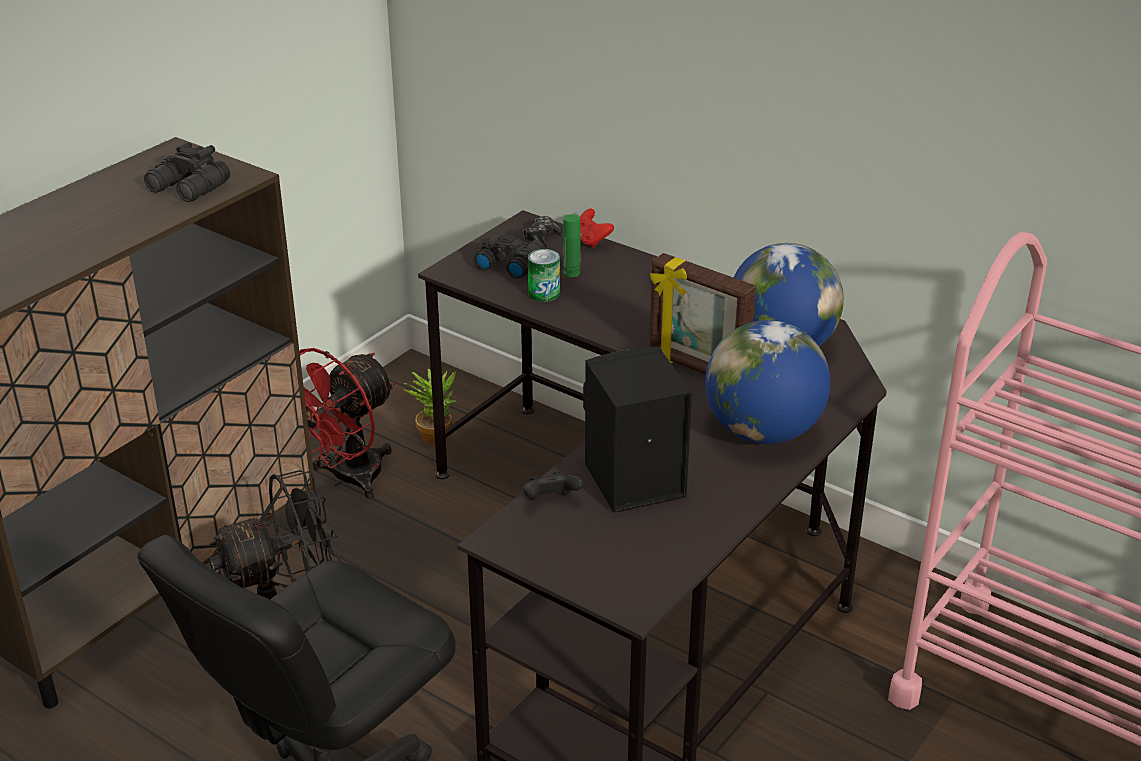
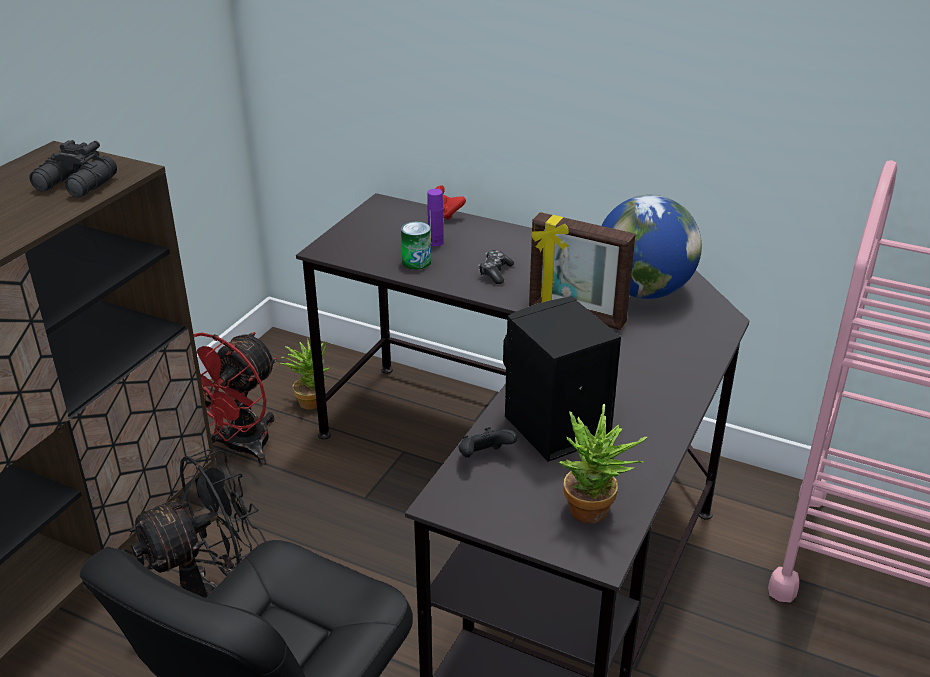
camera: 10 degrees left, 0 degrees up
black binoculars [474,233,546,279] -> none
game controller [523,216,563,248] -> game controller moved to [478,250,514,284]
green bottle [563,214,580,277] -> purple bottle [427,189,444,246]
globe [705,320,830,444] -> none
none -> potted plant [558,404,647,523]

